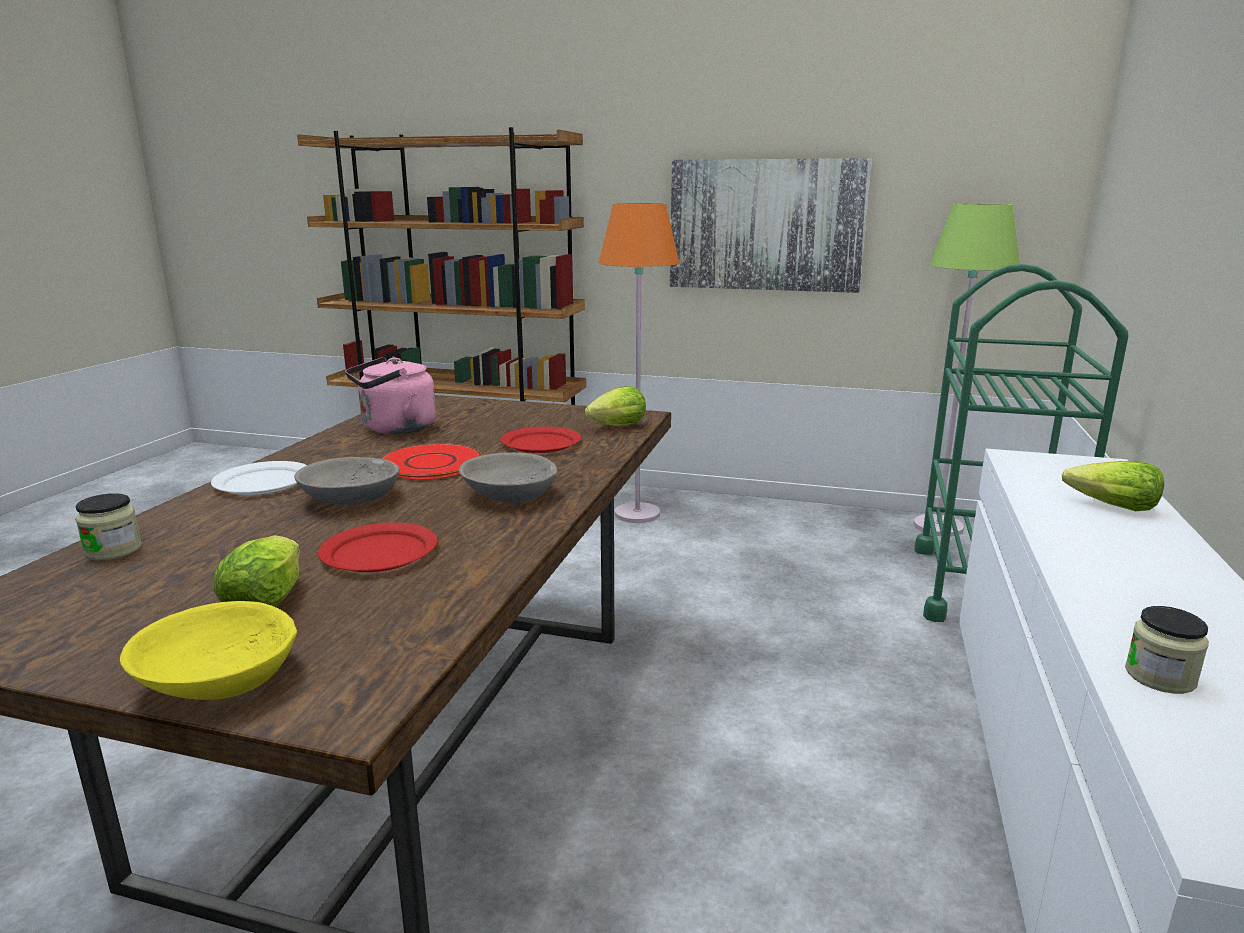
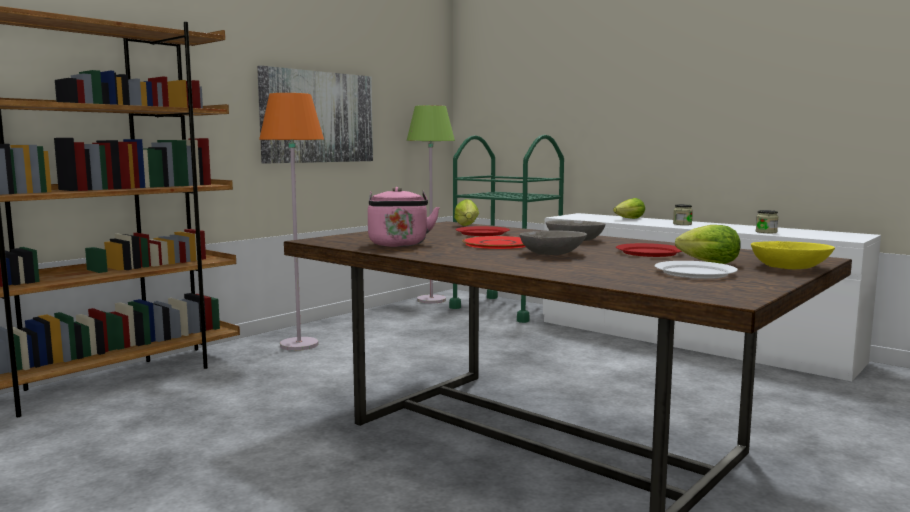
camera: 65 degrees left, 10 degrees down
jar [75,493,142,560] -> jar moved to [673,204,693,225]
white plate [211,461,307,495] -> white plate moved to [655,261,738,279]

